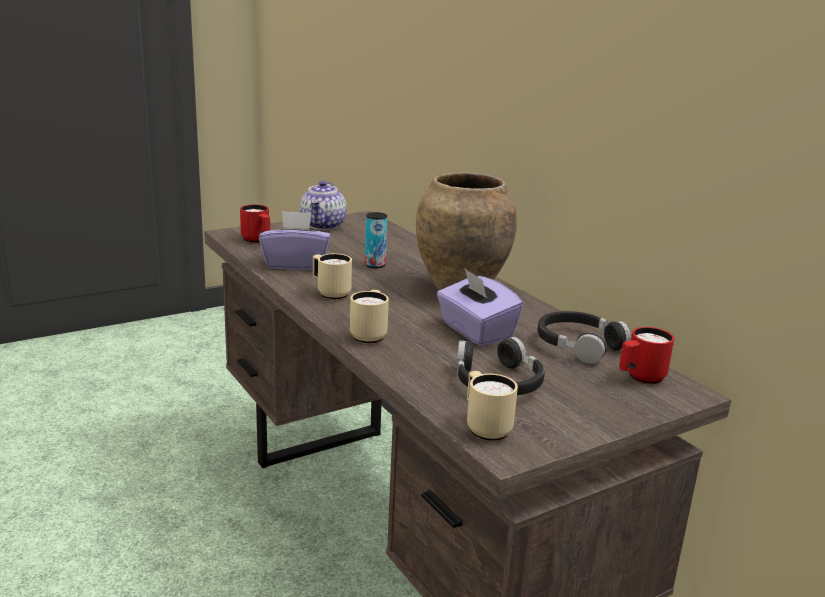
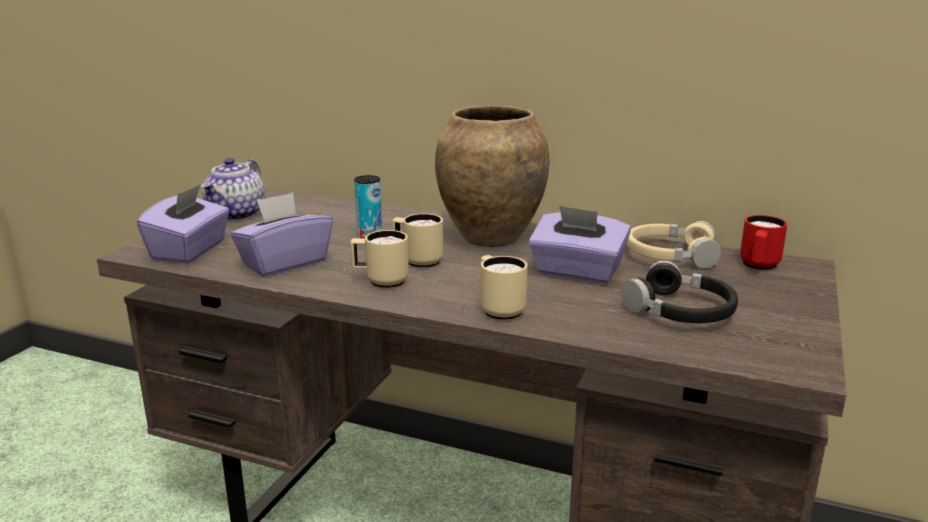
camera: 35 degrees left, 0 degrees up
red mug [240,204,270,243] -> purple tissue box [137,184,229,263]
teapot [300,181,347,230] -> teapot turned 45 degrees clockwise [201,158,265,221]
beige mug [467,371,518,441] -> beige mug moved to [392,213,443,268]
black headphones [538,311,631,364] -> beige headphones [627,221,721,269]

